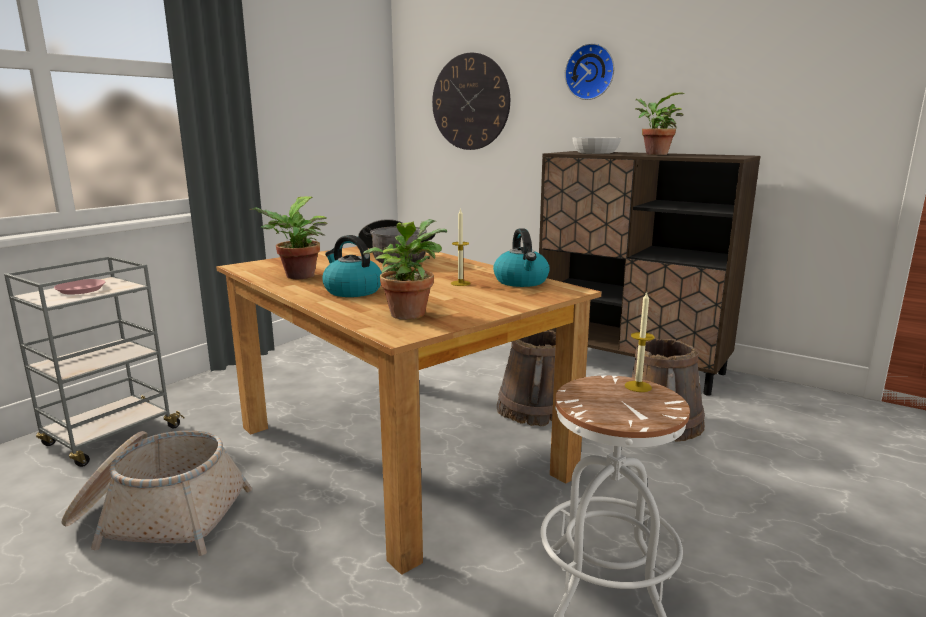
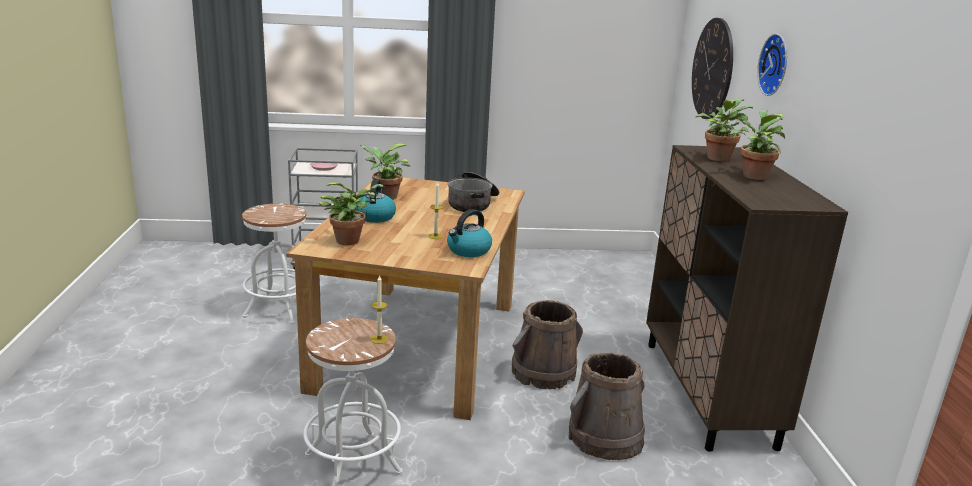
camera: 50 degrees right, 5 degrees up
basket [61,430,252,556] -> white stool [242,203,306,325]
white bowl [572,137,621,154] -> potted plant [695,98,753,162]

